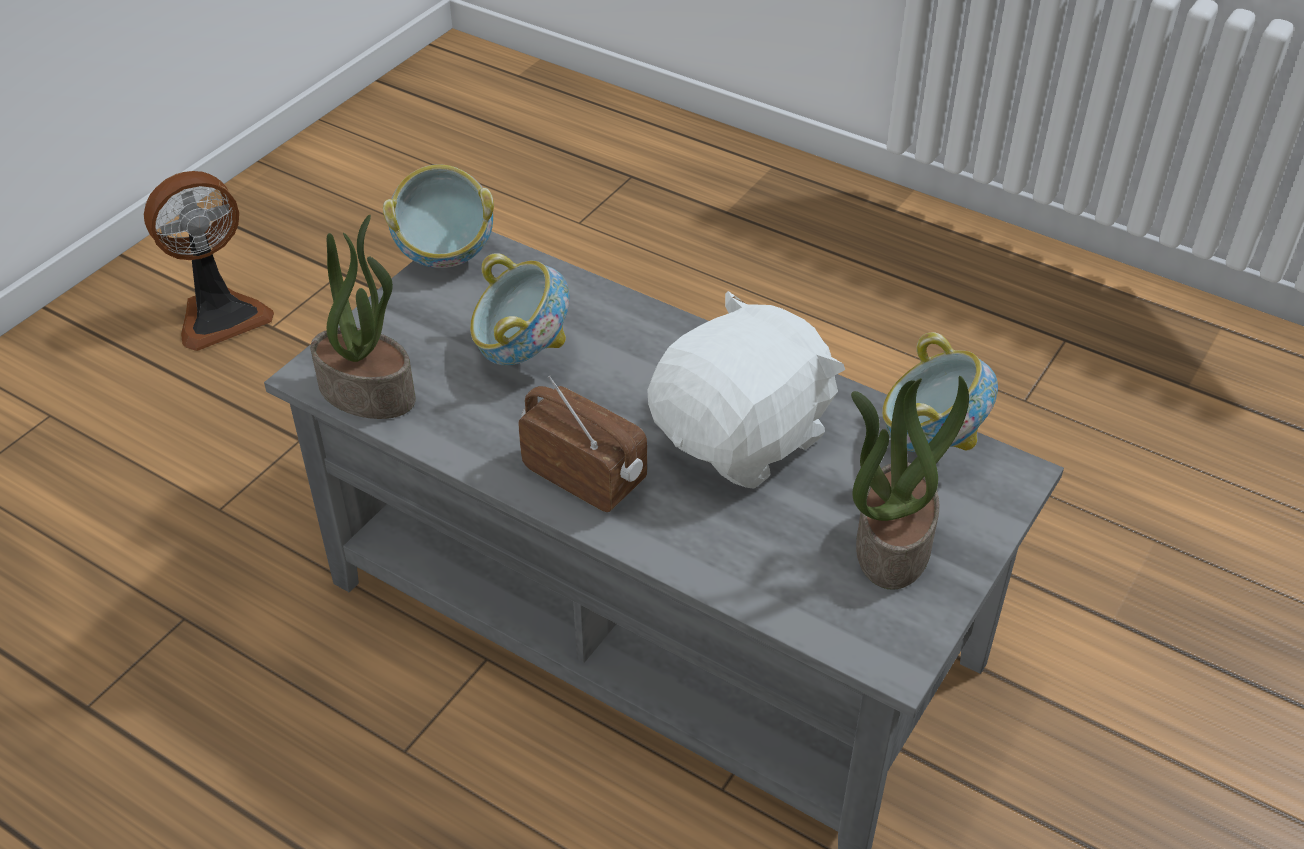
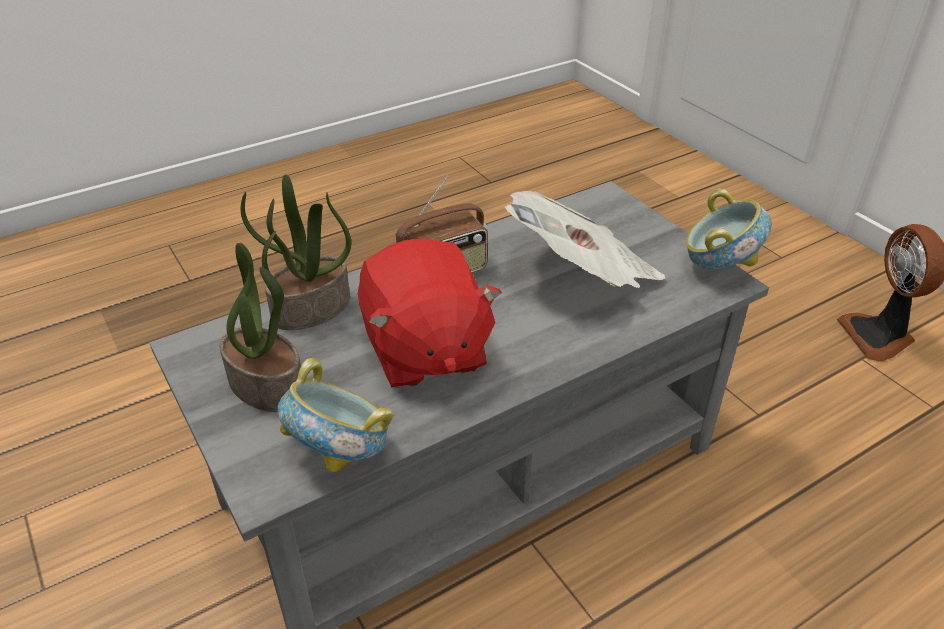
camera: 115 degrees right, 5 degrees down
potted plant [310,215,416,419] -> potted plant moved to [240,174,351,330]
bowl [470,253,569,366] -> newspaper [504,191,665,288]
white plush toy [647,291,845,489] -> red plush toy [358,239,502,388]

